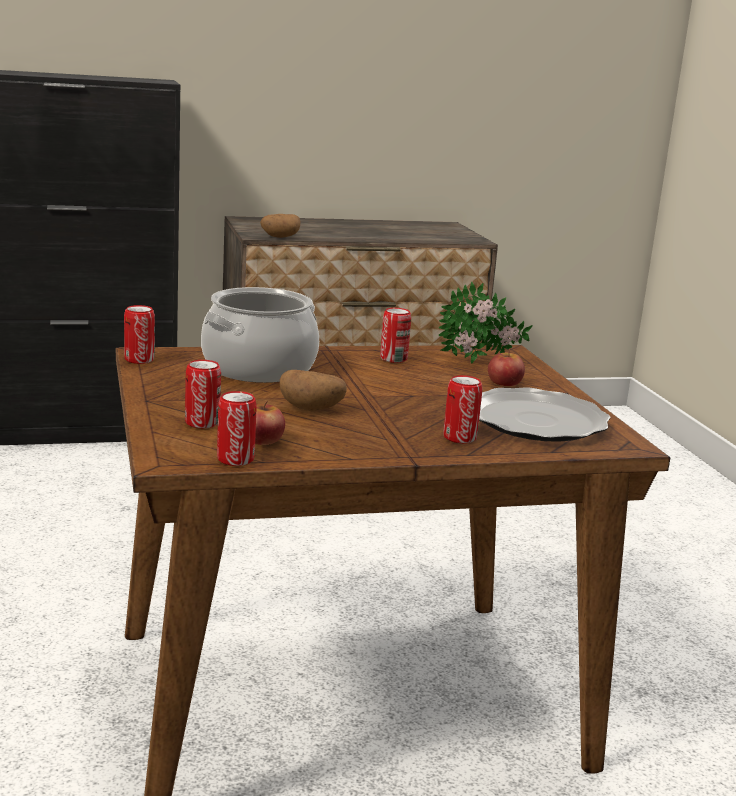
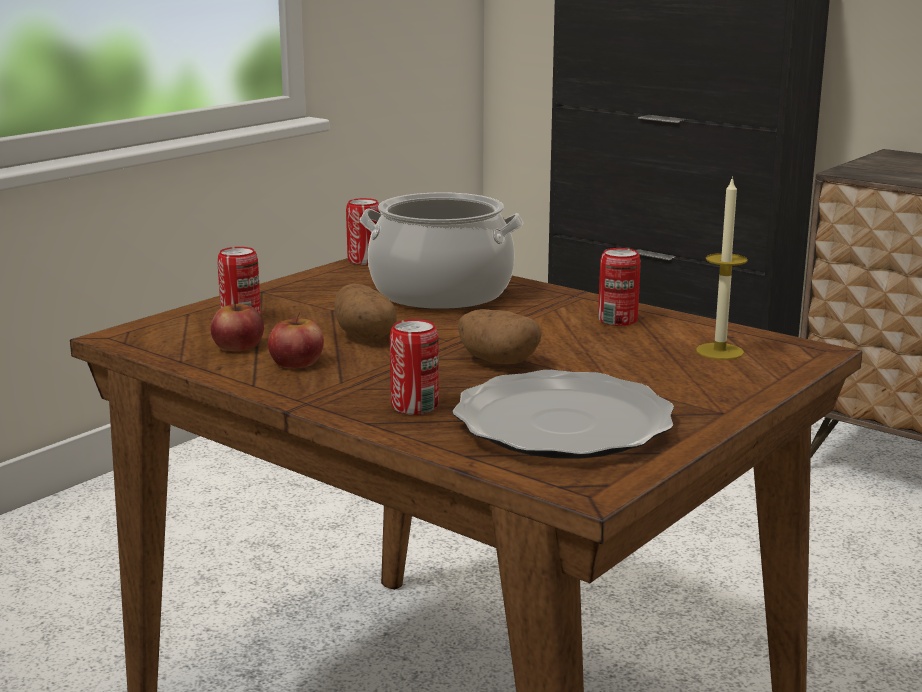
camera: 55 degrees right, 0 degrees up
can [217,391,257,466] -> none
potato [260,214,301,238] -> potato moved to [458,309,542,364]
potted plant [438,282,532,364] -> candle [696,176,748,360]
apple [488,348,525,386] -> apple moved to [268,313,324,368]

